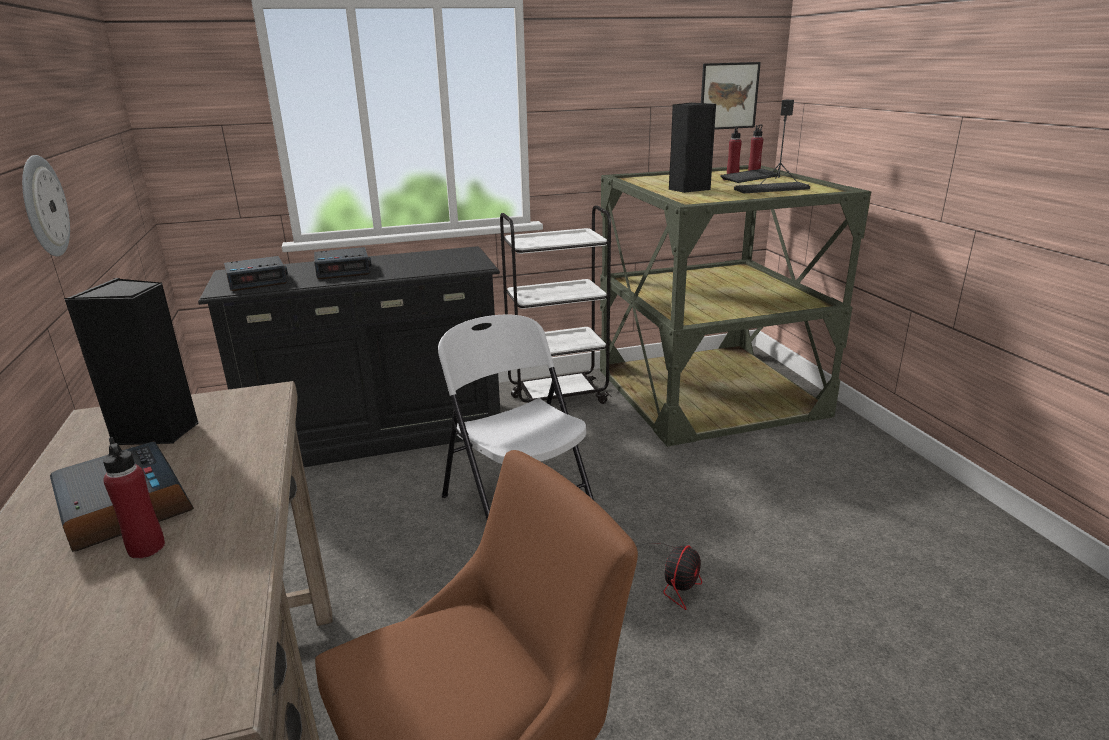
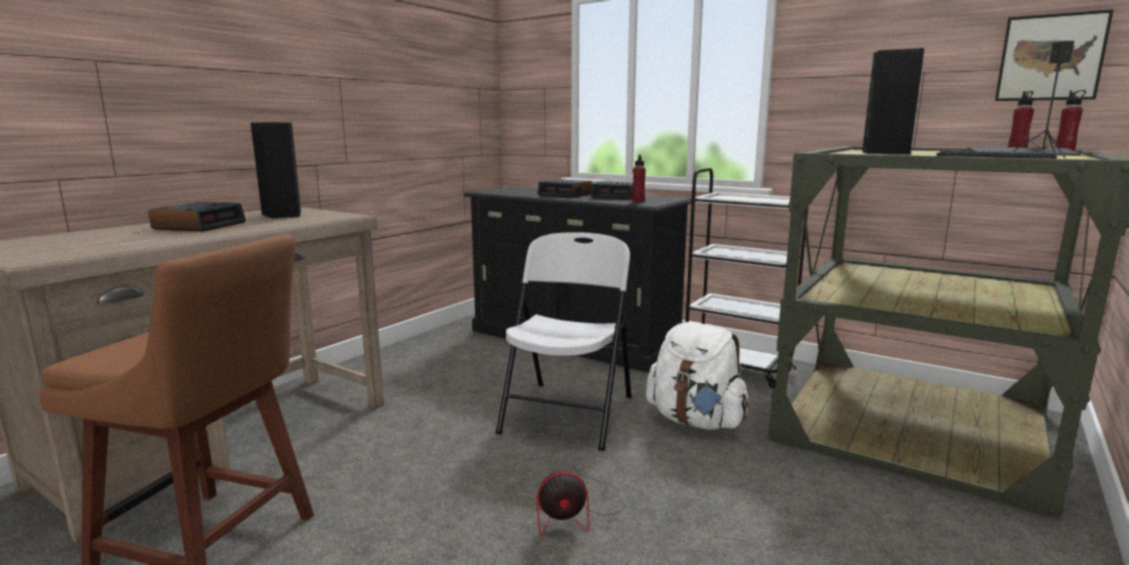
camera: 50 degrees right, 10 degrees down
wall clock [22,155,70,257] -> none
red bottle [103,437,165,559] -> red bottle moved to [632,155,646,202]
alarm clock [224,256,288,291] -> alarm clock moved to [590,180,633,200]
none -> white backpack [646,322,749,430]

